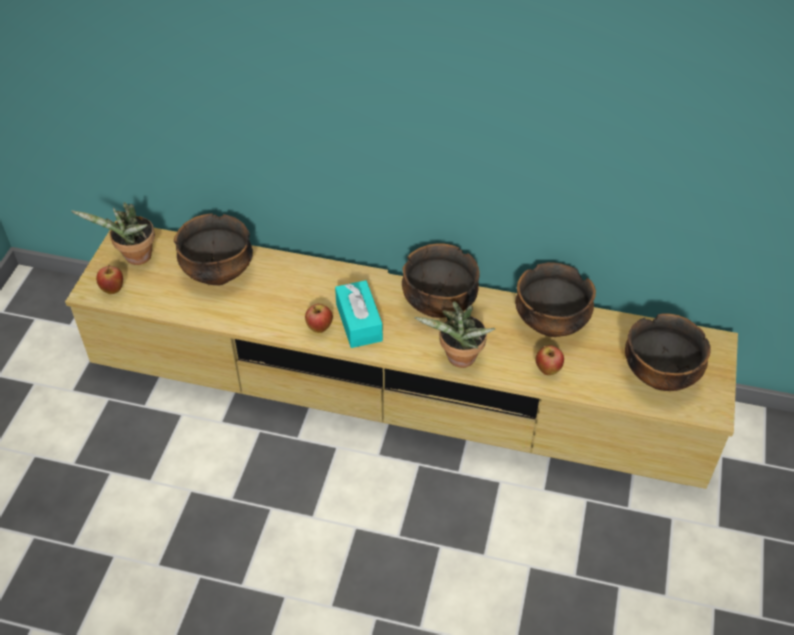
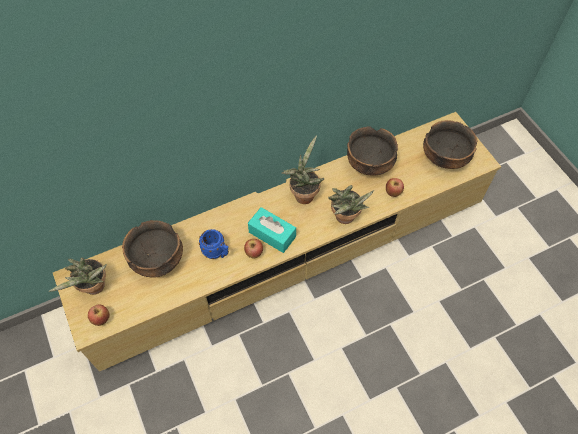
camera: 40 degrees left, 10 degrees up
bowl [402,243,480,318] -> potted plant [281,135,324,204]
none -> blue mug [199,229,229,259]

